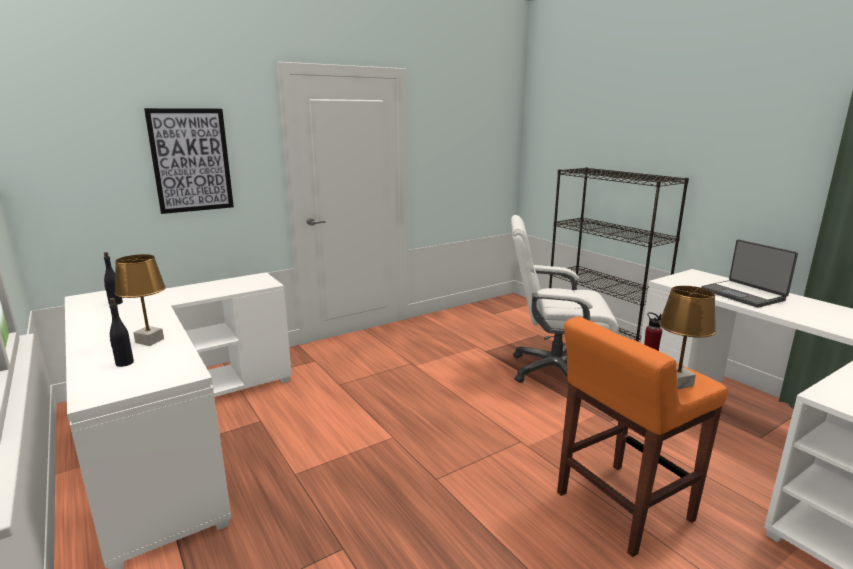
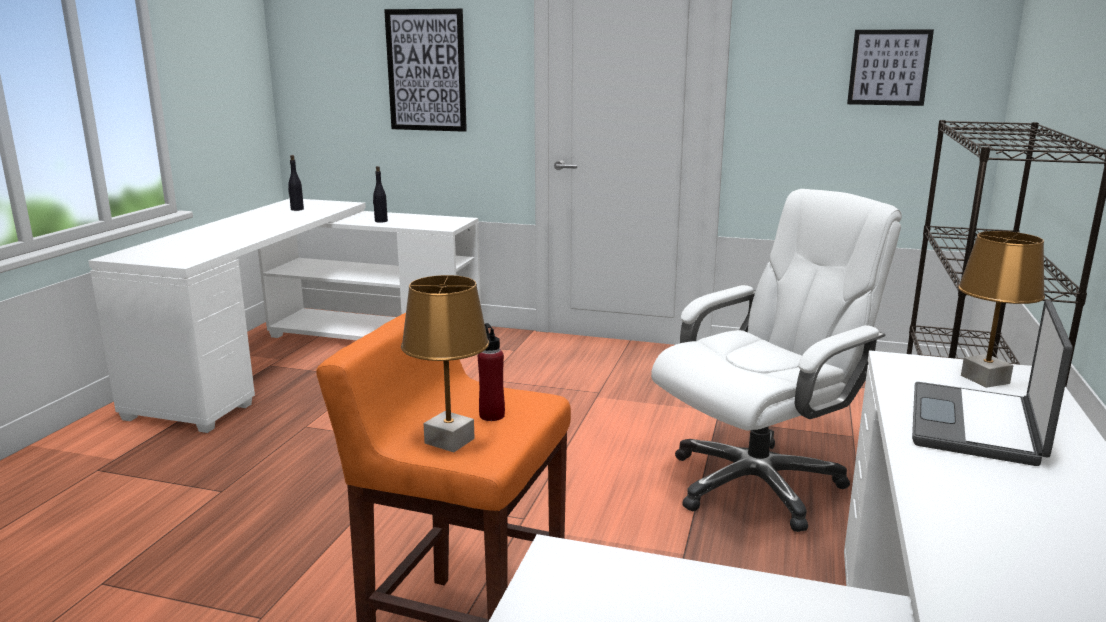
camera: 50 degrees right, 0 degrees up
black bottle [109,298,134,367] -> black bottle moved to [373,166,388,223]
brown table lamp [115,254,166,346] -> brown table lamp moved to [958,231,1045,388]
white office chair [511,215,619,383] -> white office chair turned 90 degrees clockwise [651,189,902,532]
none -> picture [847,30,934,106]

